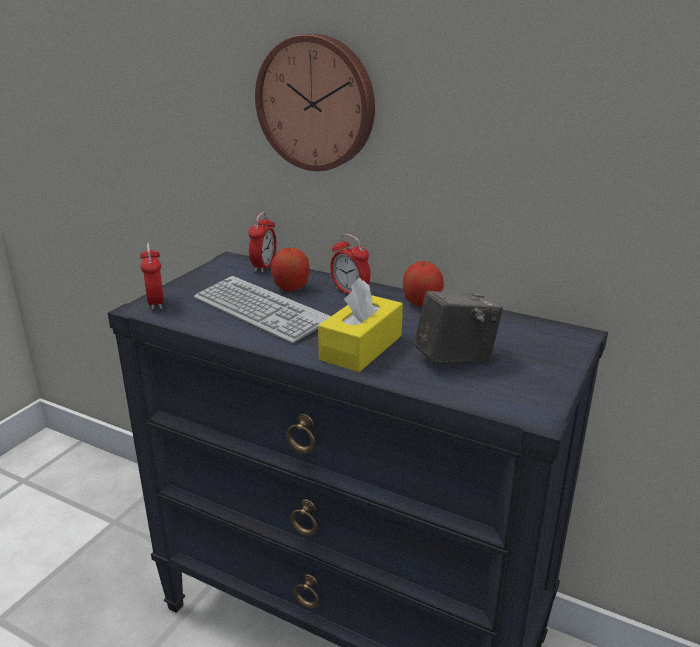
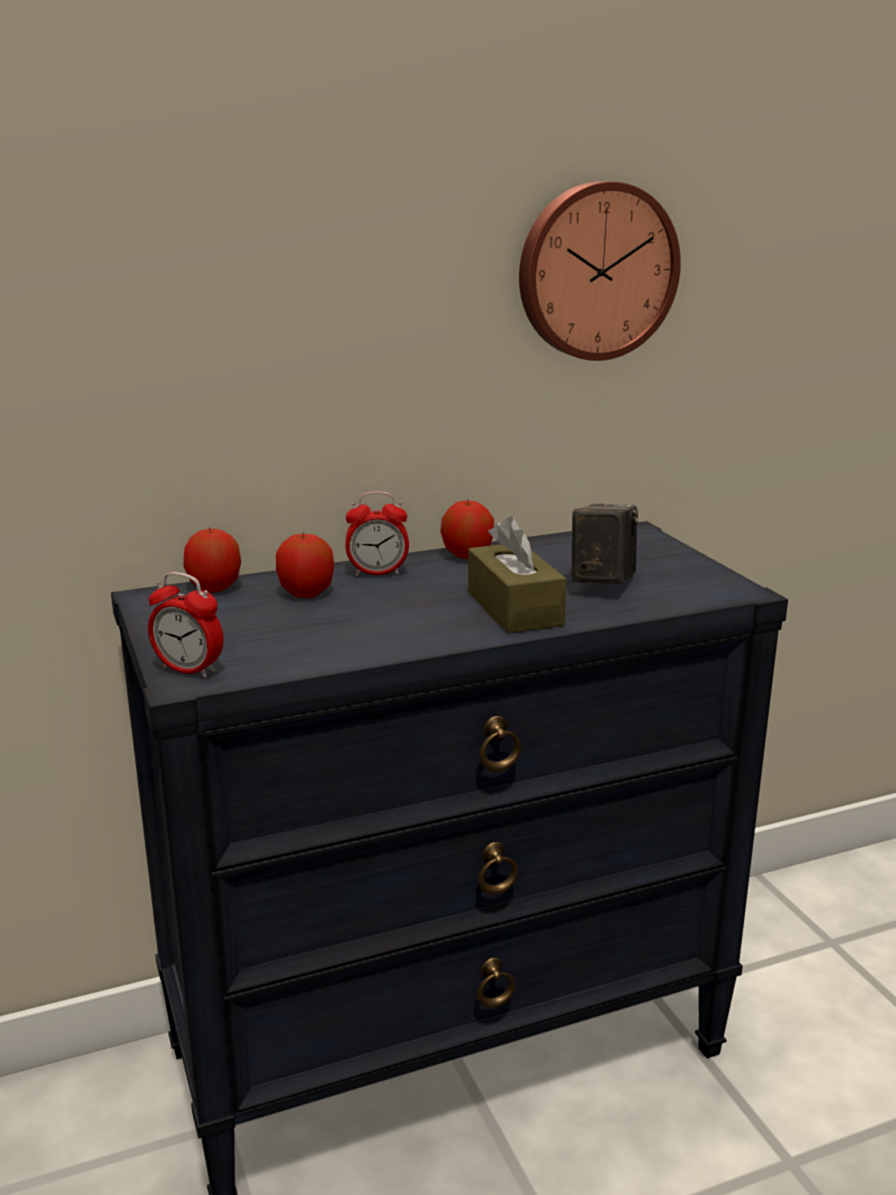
camera: 50 degrees left, 5 degrees down
keyboard [194,276,331,343] -> none
alarm clock [248,212,276,273] -> apple [183,527,241,593]
wall clock [255,34,375,171] -> wall clock moved to [519,181,681,361]
yellow tissue box [318,278,403,372] -> brown tissue box [468,516,567,633]

